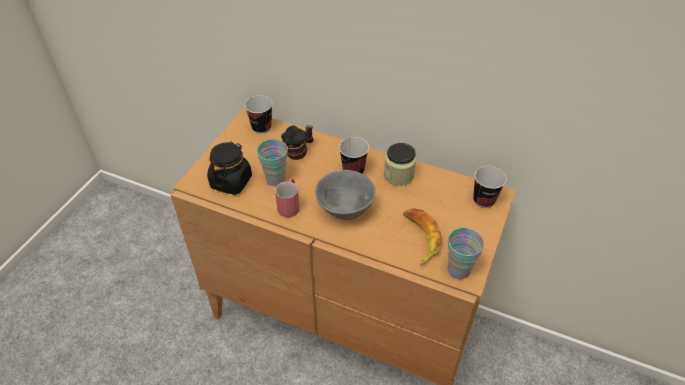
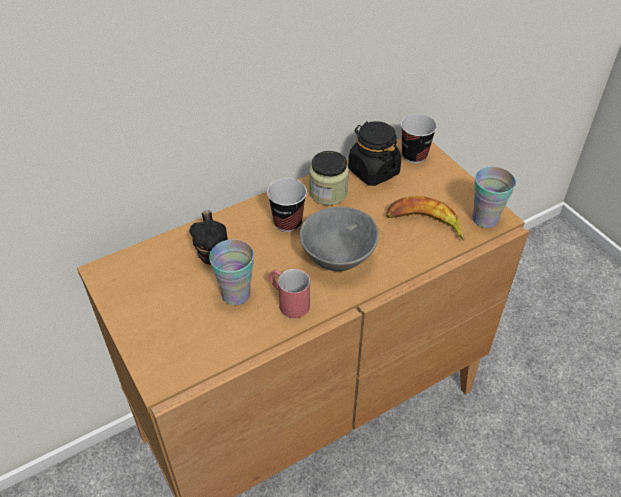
camera: 55 degrees left, 0 degrees up
black jar [207,141,252,195] -> black jar moved to [348,121,401,186]
cup [245,96,273,134] -> none

